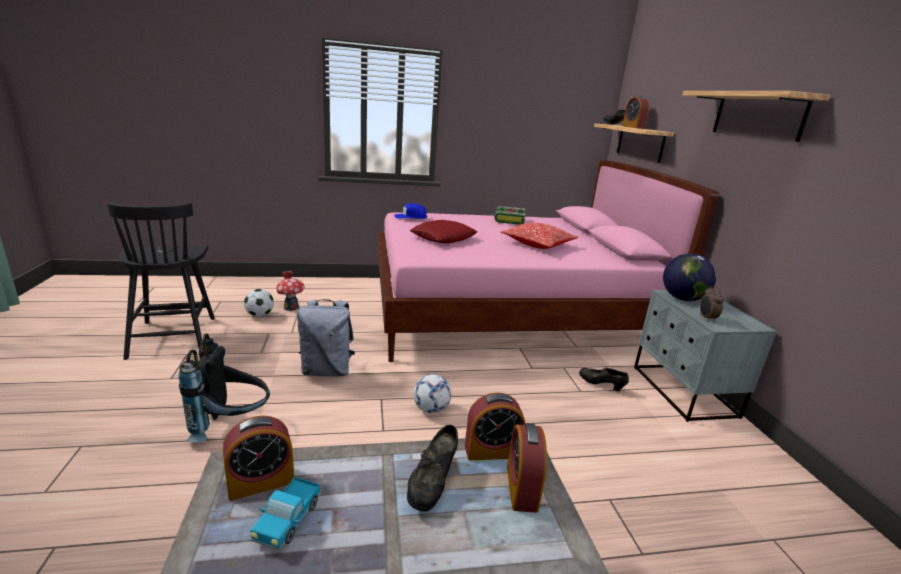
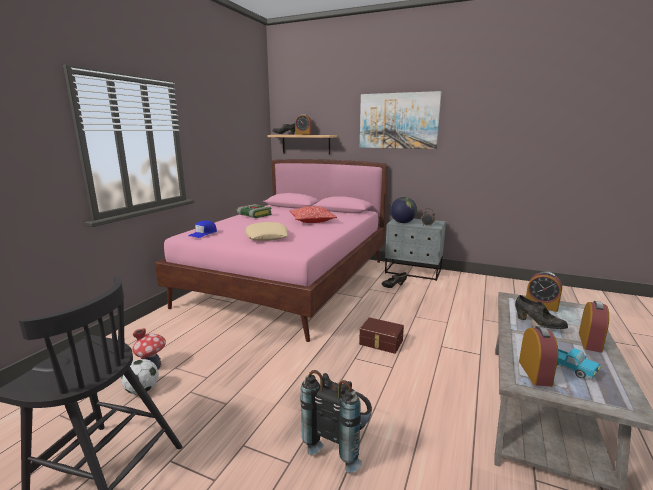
camera: 55 degrees left, 5 degrees down
grey backpack [297,299,355,377] -> none
red pillow [410,220,477,243] -> beige pillow [246,222,288,241]
football [413,374,452,413] -> brown storage box [359,317,404,354]
alarm clock [465,393,525,460] -> alarm clock moved to [579,301,609,353]
shelf [682,91,830,142] -> picture [360,91,441,149]

